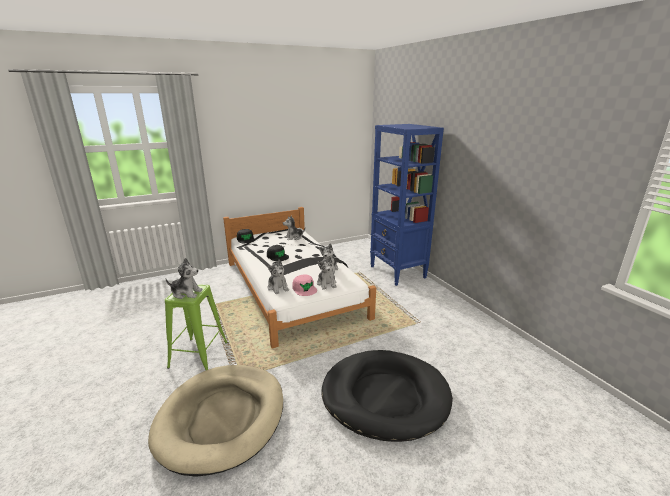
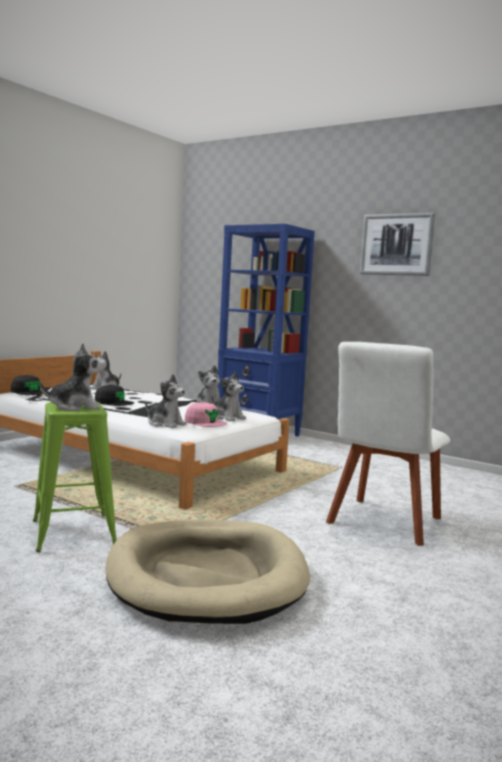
camera: 30 degrees left, 15 degrees down
black dog bed [321,350,453,442] -> white chair [326,342,450,546]
none -> picture [360,213,435,276]

